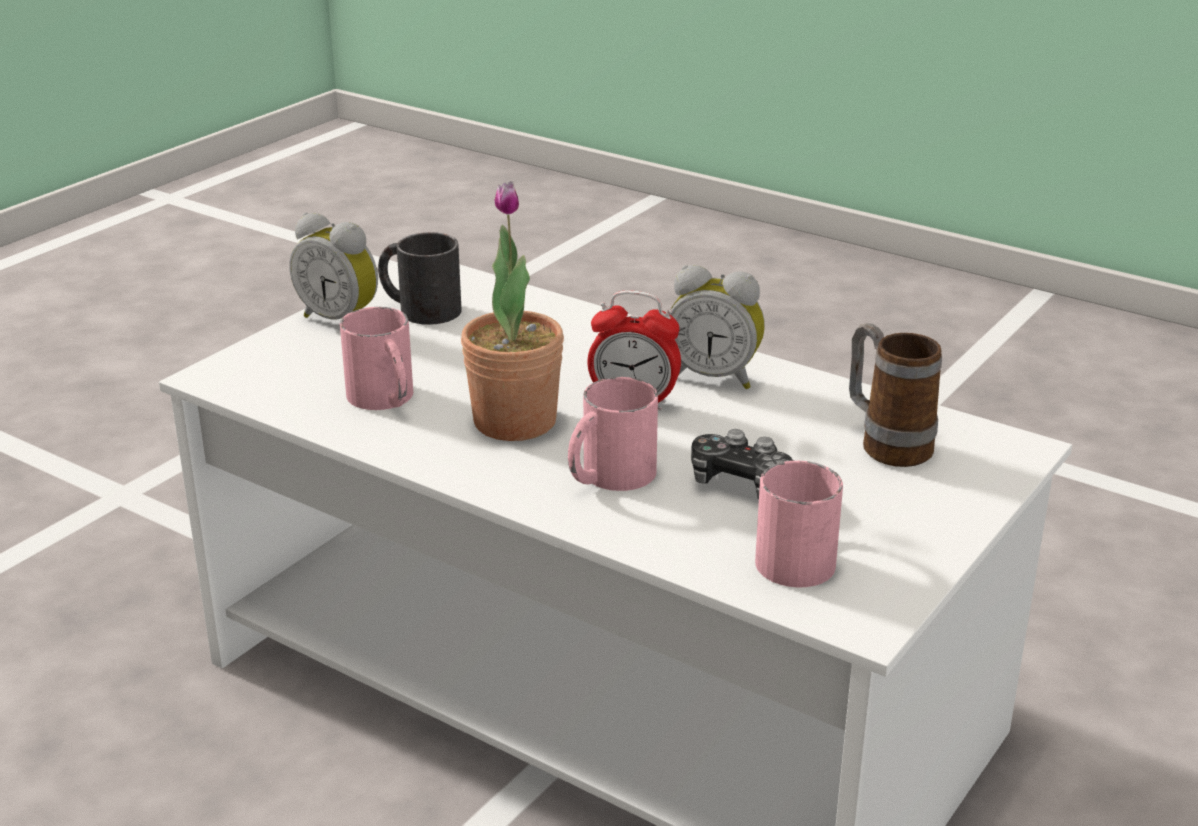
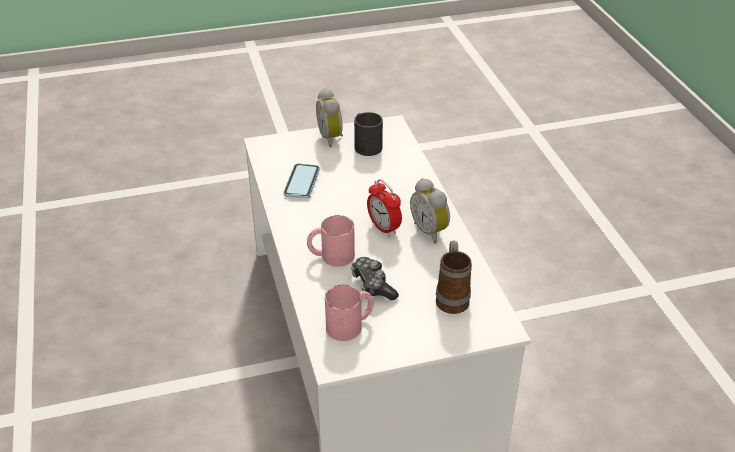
camera: 40 degrees right, 10 degrees up
pink mug [340,307,413,410] -> phone [283,164,320,199]
potted plant [461,181,564,441] -> none

